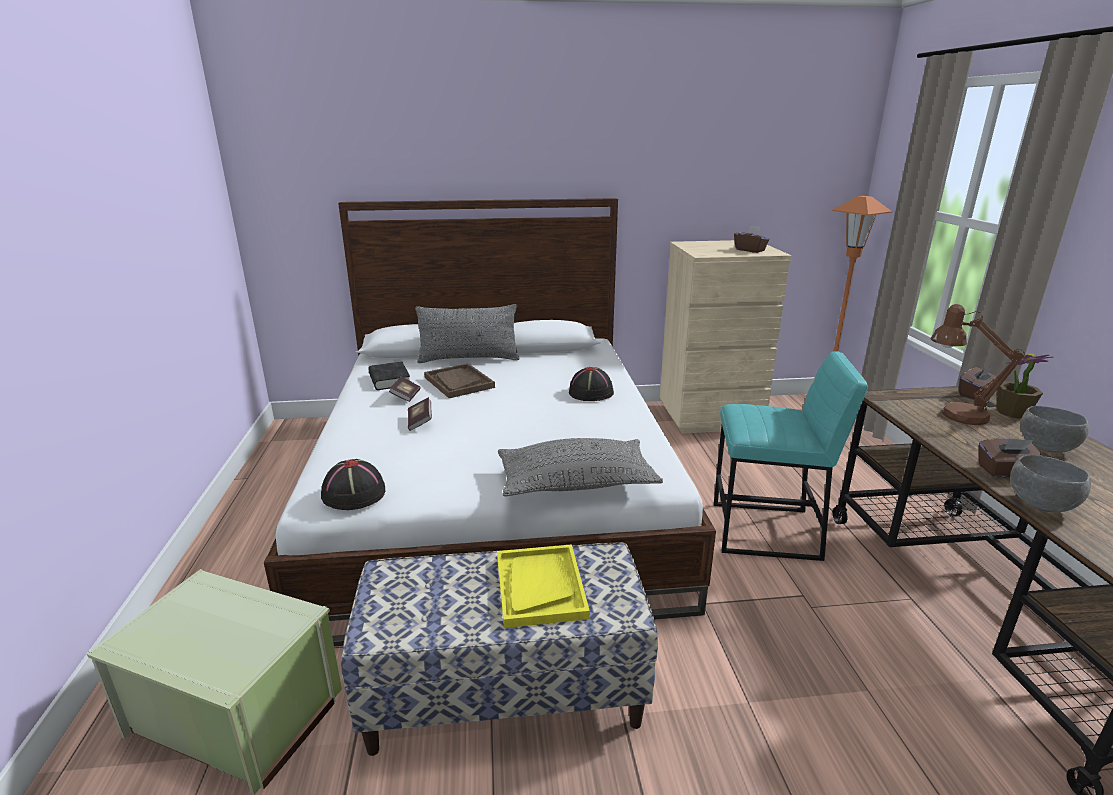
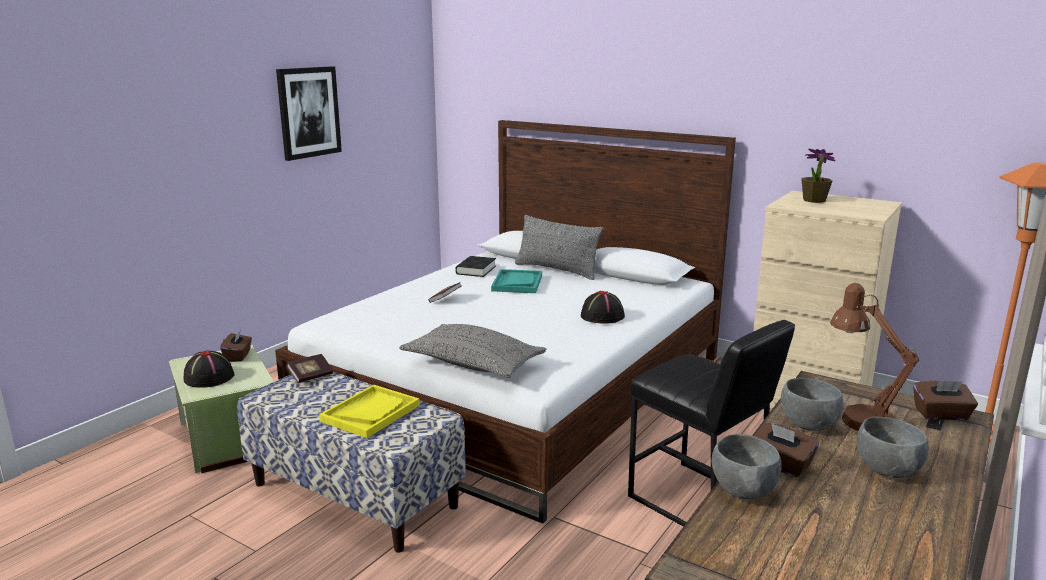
camera: 40 degrees right, 5 degrees down
black hat [321,459,385,510] -> black hat moved to [183,350,235,388]
book [389,377,421,402] -> book moved to [286,354,333,383]
brown tray [424,363,495,398] -> turquoise tray [491,269,542,293]
turquoise chair [714,351,868,561] -> black chair [628,320,795,527]
brown tissue box [734,225,769,253] -> brown tissue box moved to [220,330,252,362]
potted plant [997,353,1052,419] -> potted plant moved to [801,149,836,203]
none -> picture [276,66,342,161]
none -> grey bowl [781,378,844,431]

